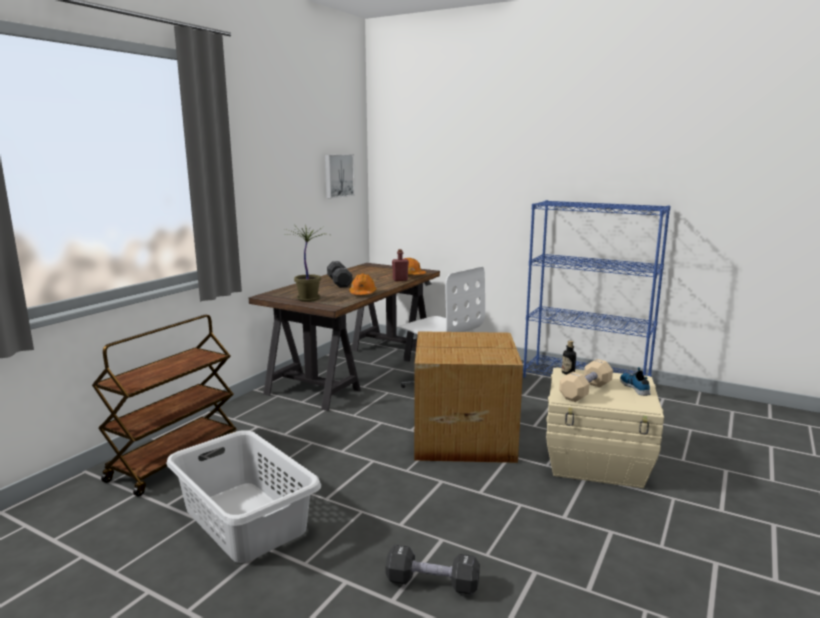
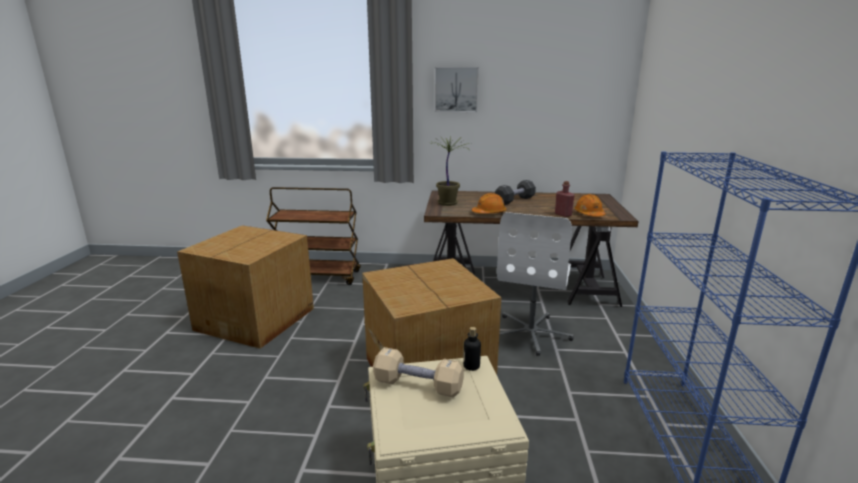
camera: 65 degrees right, 5 degrees up
grey laundry basket [166,430,321,563] -> cardboard box [177,225,314,349]
picture [325,154,355,198] -> picture moved to [435,67,479,112]
black dumbbell [386,545,480,595] -> none
shoe [620,367,651,396] -> none

